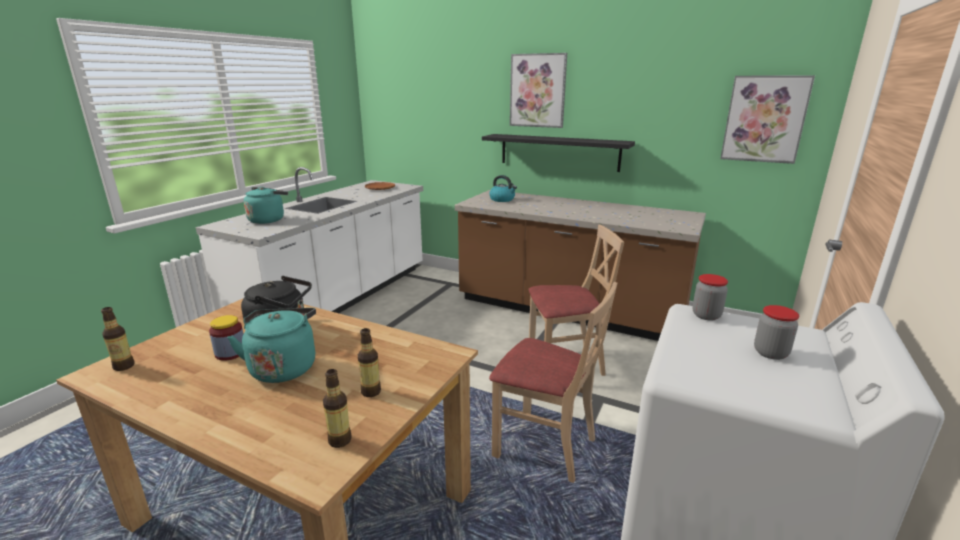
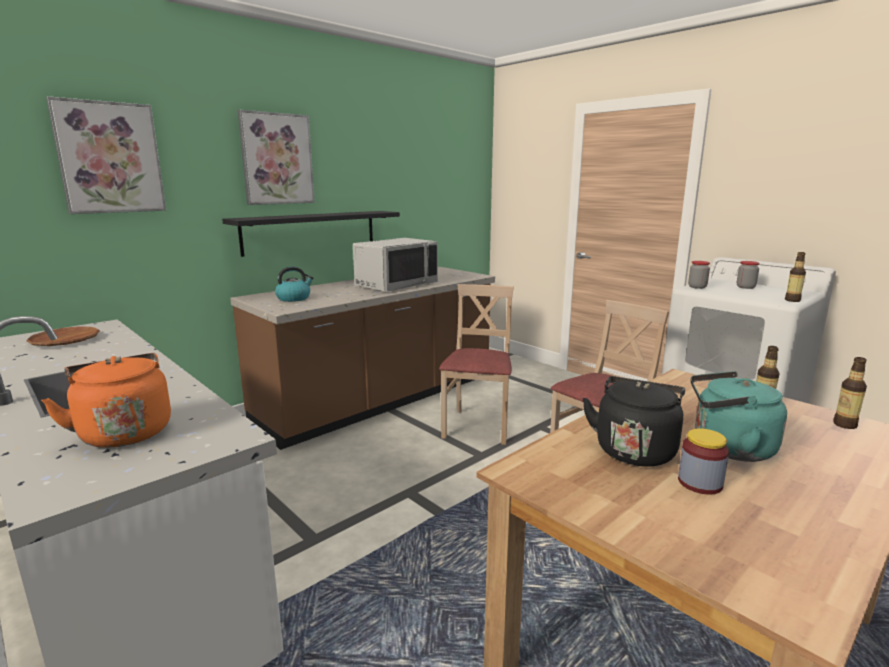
camera: 70 degrees left, 5 degrees down
bottle [101,307,135,371] -> bottle moved to [785,252,806,302]
turquoise kettle [244,187,288,224] -> orange kettle [41,353,171,448]
picture [720,75,815,164] -> picture moved to [46,96,166,214]
none -> grey microwave [353,238,438,292]

